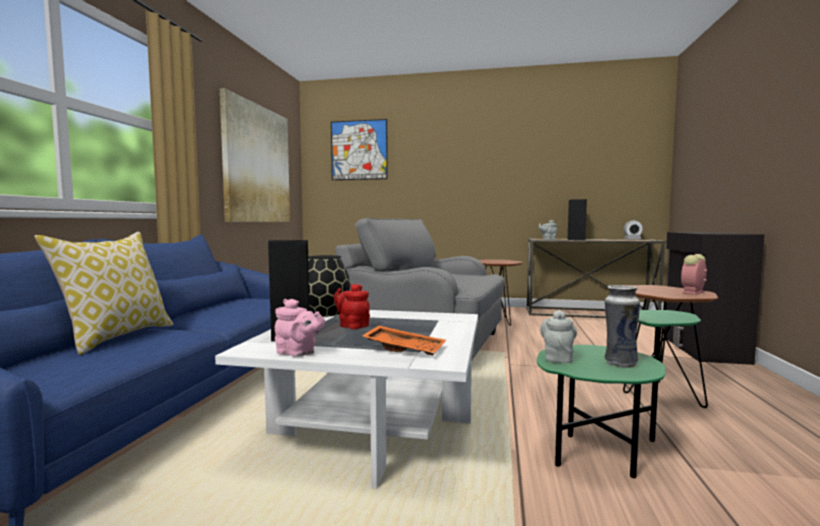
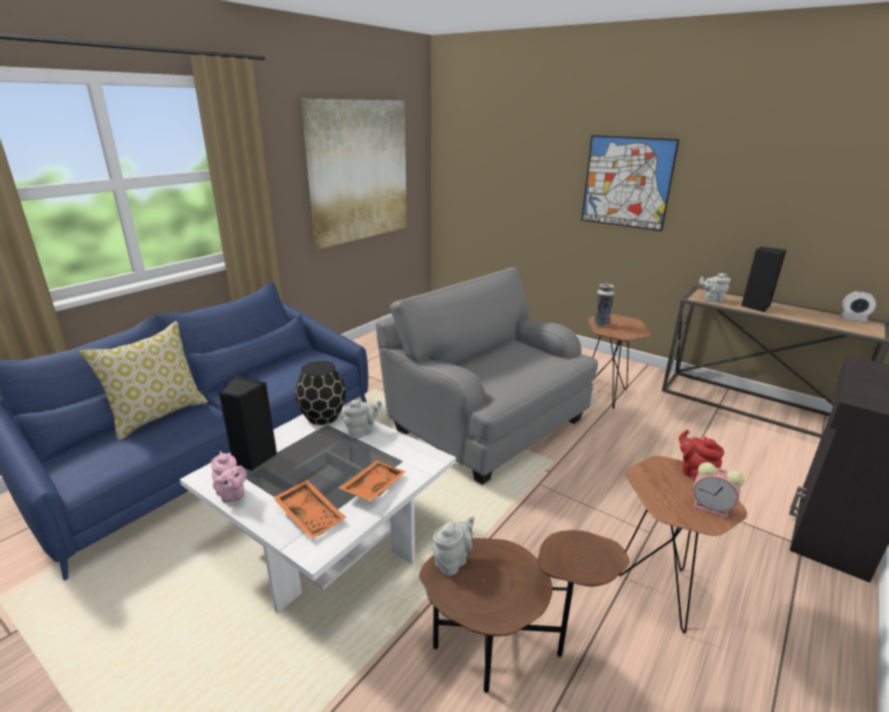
camera: 25 degrees right, 20 degrees up
picture [331,119,388,180] -> picture moved to [581,135,679,231]
red teapot [334,284,370,329] -> red teapot moved to [679,430,724,482]
green side table [537,310,701,478] -> brown side table [419,530,629,693]
vase [605,285,640,368] -> vase moved to [594,283,615,327]
alarm clock [681,254,707,295] -> alarm clock turned 135 degrees counterclockwise [693,462,745,519]
none -> orange tray [339,460,406,501]
none -> grey teapot [343,399,382,439]

